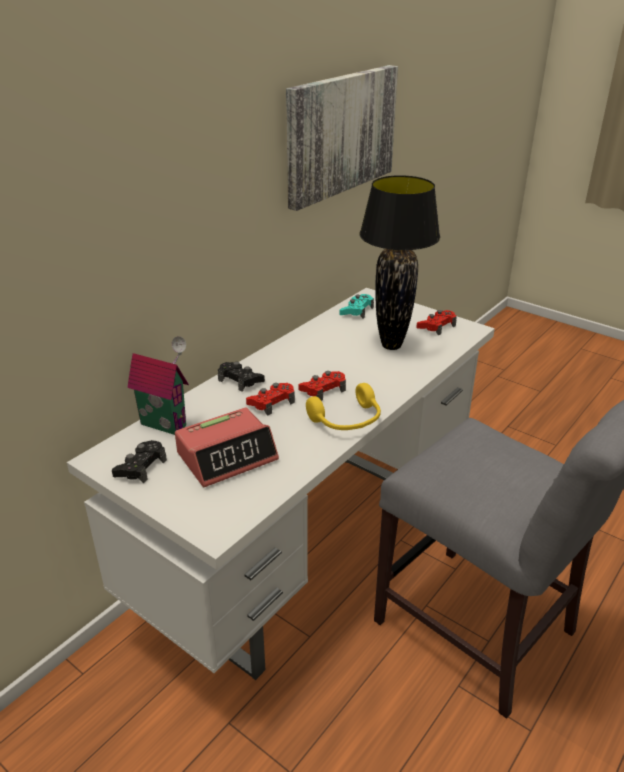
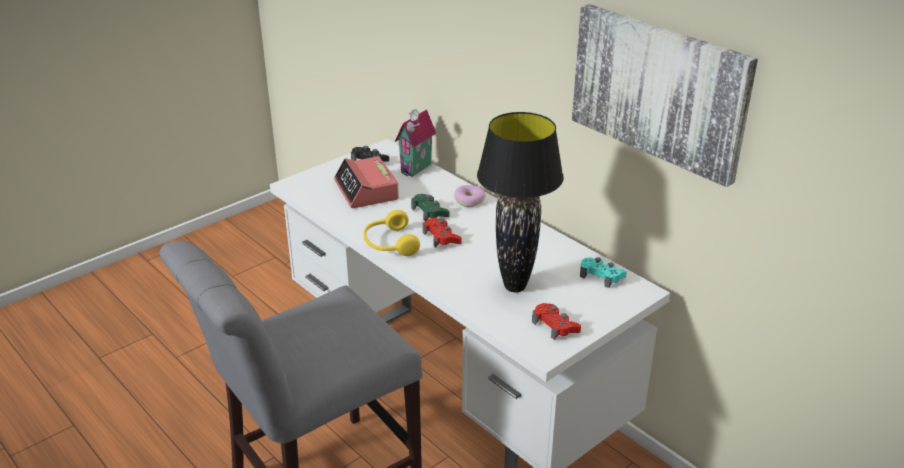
camera: 100 degrees right, 0 degrees up
black game controller [218,362,265,392] -> donut [454,185,486,207]
red game controller [246,383,295,416] -> green game controller [411,194,450,222]

